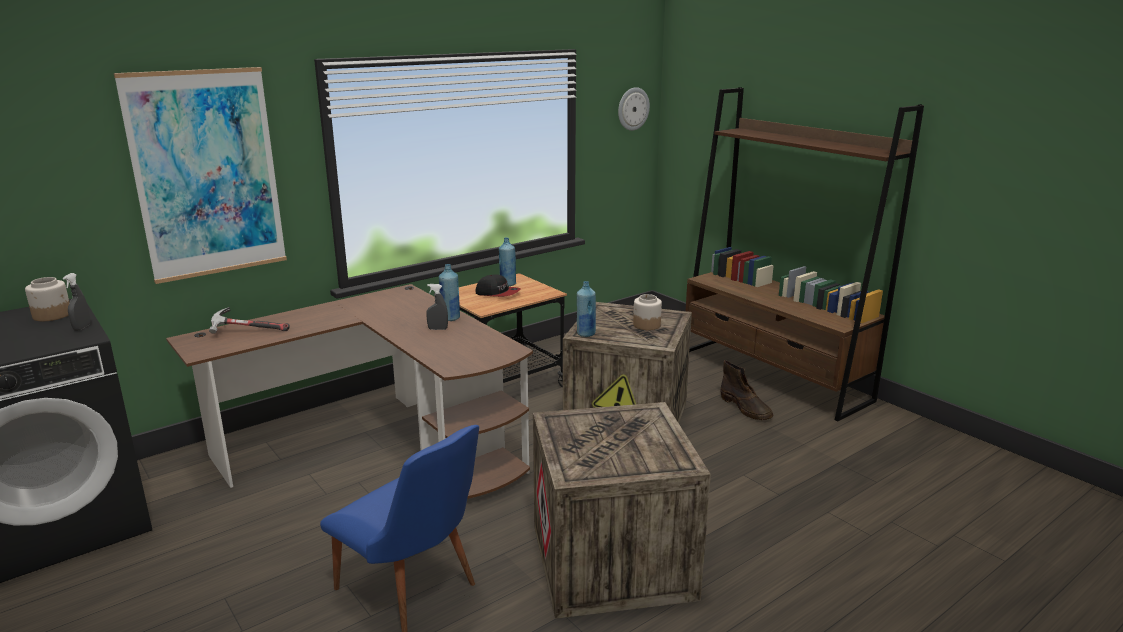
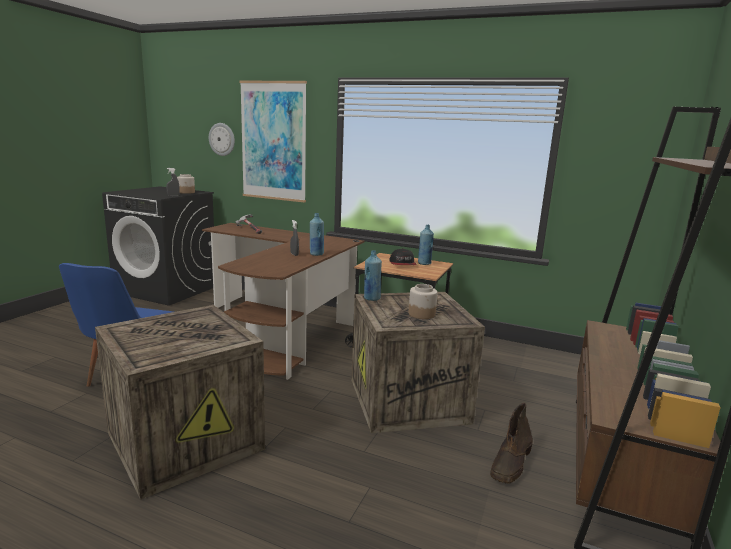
camera: 60 degrees right, 5 degrees down
wall clock [618,87,650,131] -> wall clock moved to [209,123,235,156]

